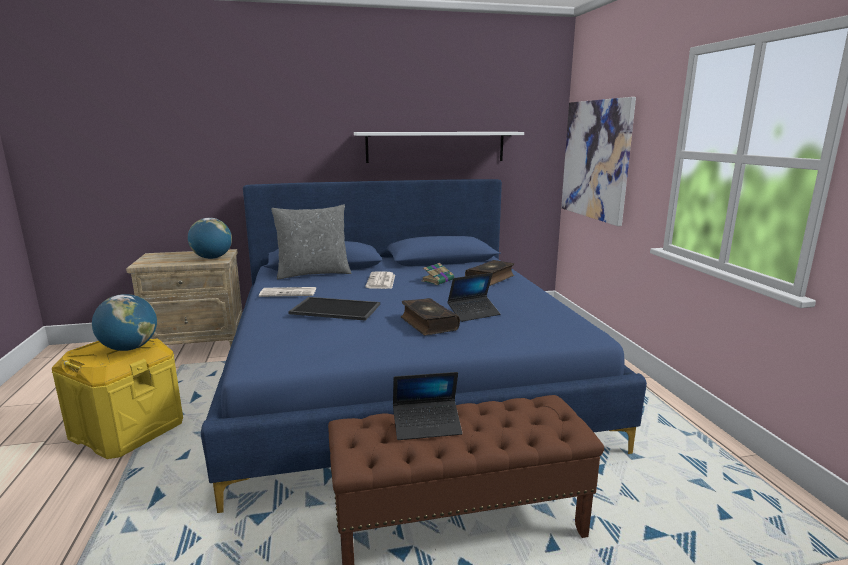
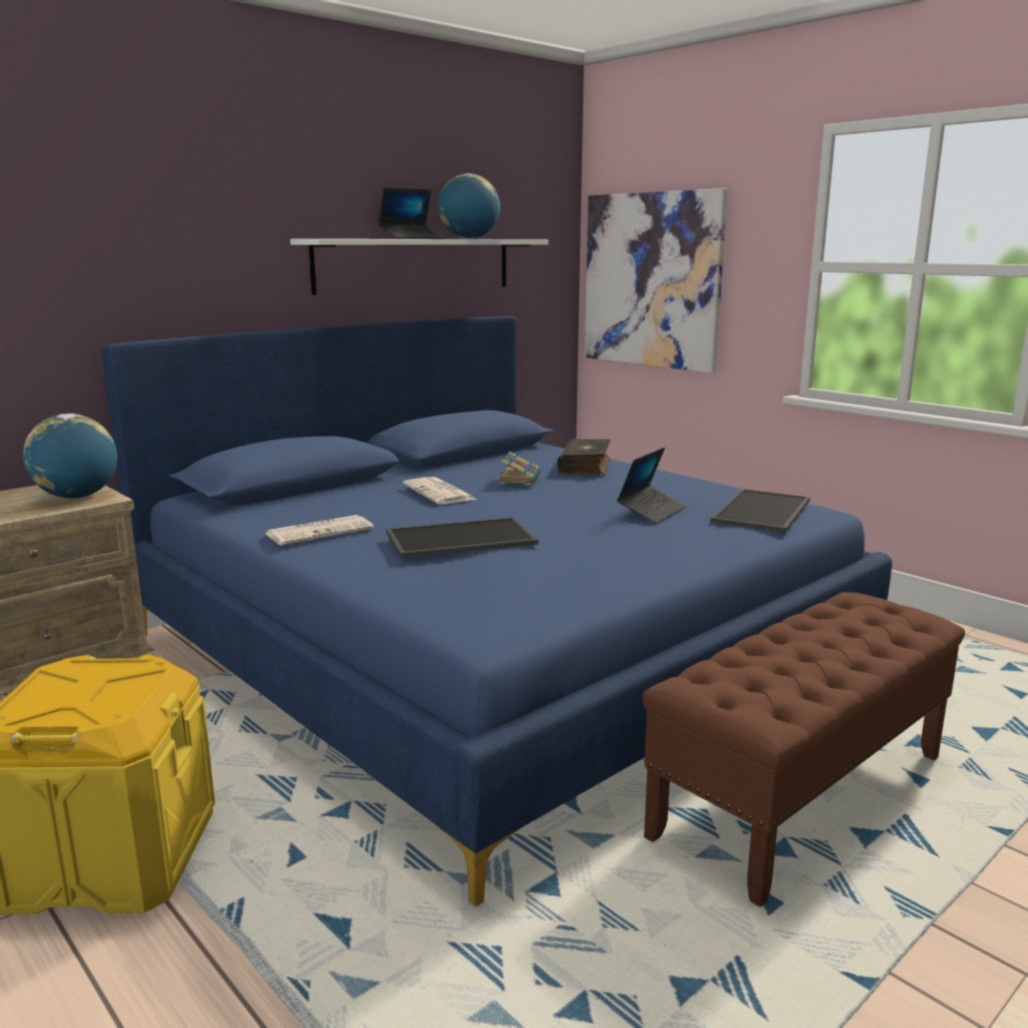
camera: 30 degrees left, 0 degrees up
globe [92,294,157,351] -> globe moved to [438,174,500,239]
grey pillow [271,204,352,280] -> none
laptop [393,372,462,440] -> laptop moved to [378,187,444,239]
book [401,298,460,335] -> none
none -> tray [710,489,810,533]

